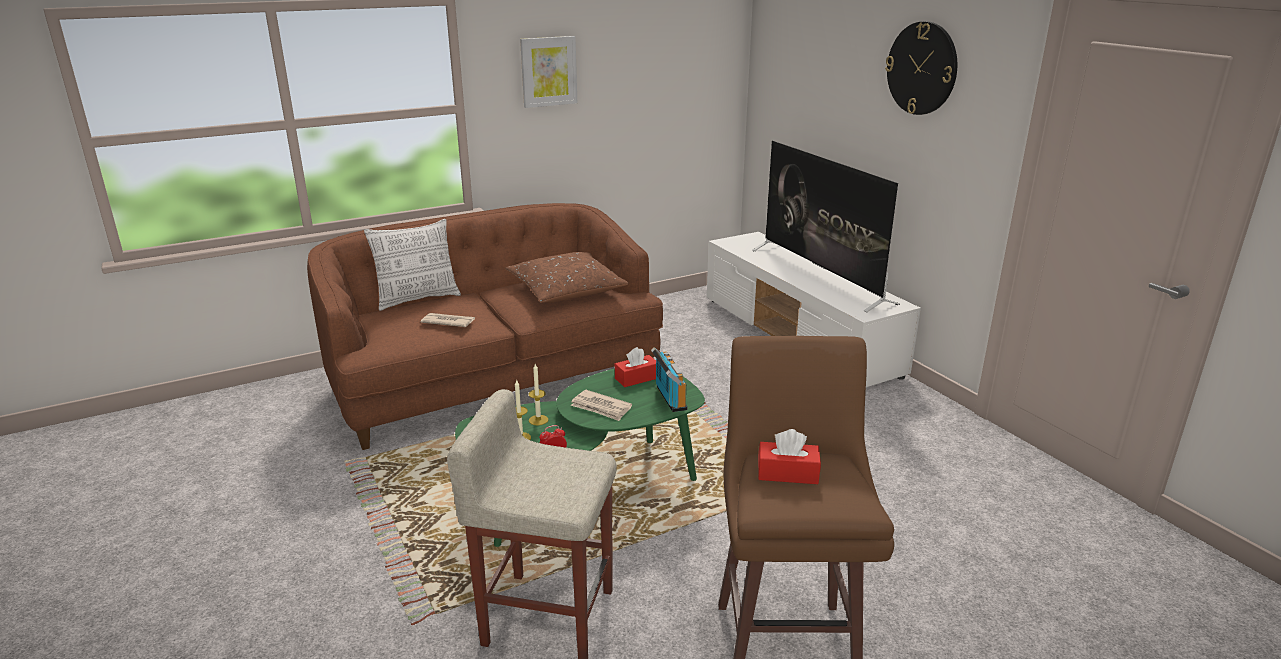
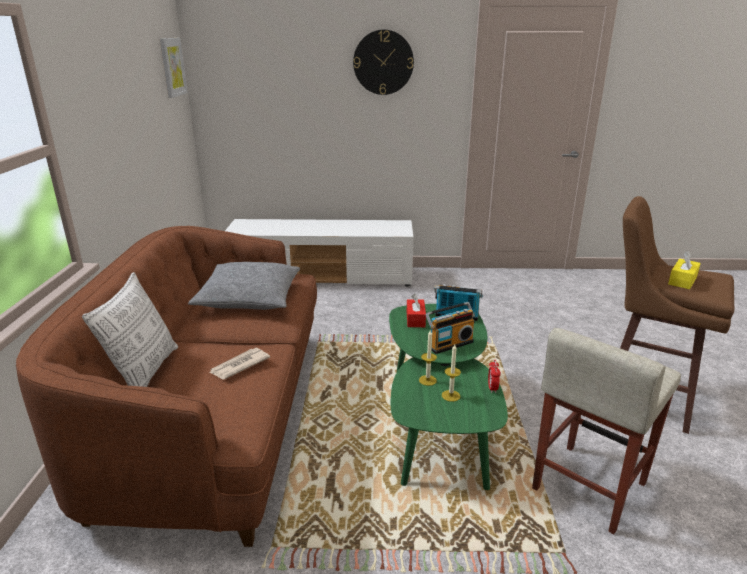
camera: 60 degrees left, 0 degrees up
brown pillow [505,252,629,303] -> grey pillow [188,262,300,310]
picture [520,36,577,108] -> picture moved to [160,38,188,98]
newspaper [571,390,632,421] -> radio [425,302,475,354]
television [752,141,900,312] -> none
red tissue box [758,429,821,484] -> yellow tissue box [668,251,701,289]

